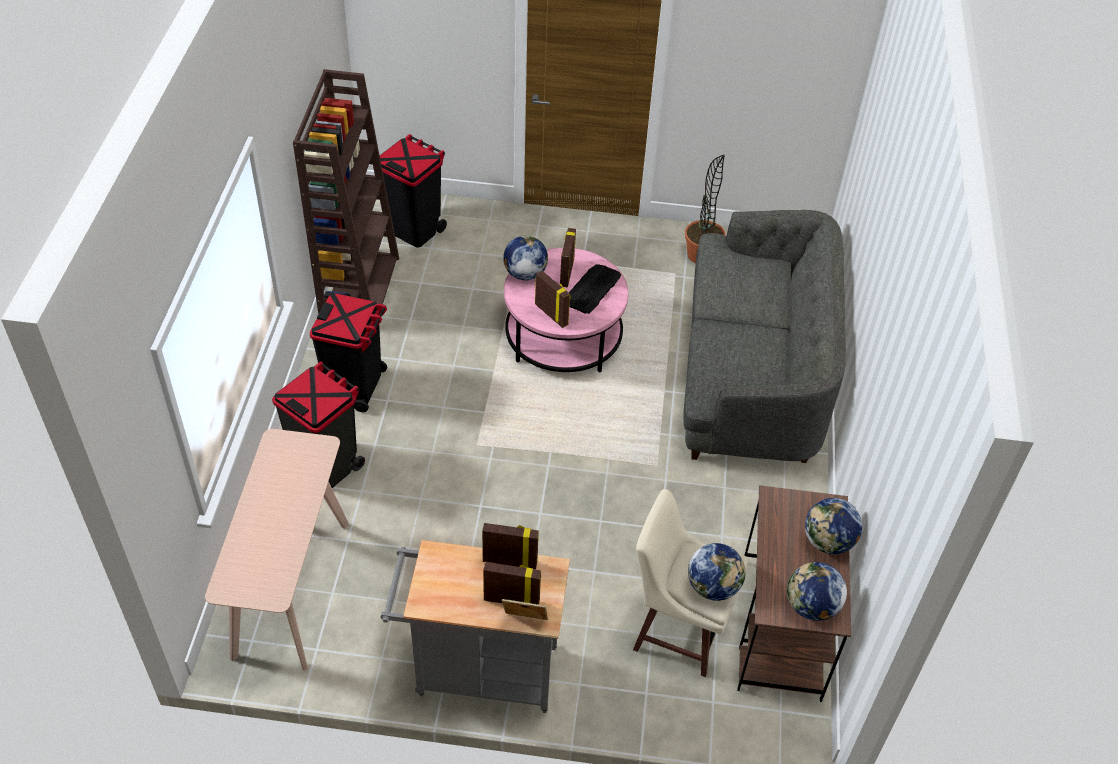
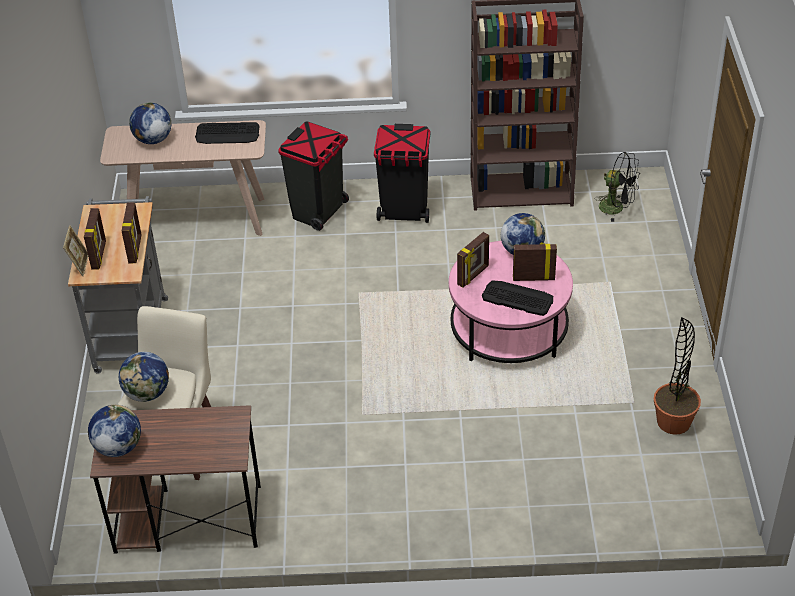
camera: 85 degrees right, 5 degrees down
black trash can [380,134,447,248] -> black fan [595,152,640,222]
grey sofa [683,210,846,463] -> none
globe [805,498,863,554] -> globe moved to [129,103,171,144]
none -> keyboard [195,122,260,144]

